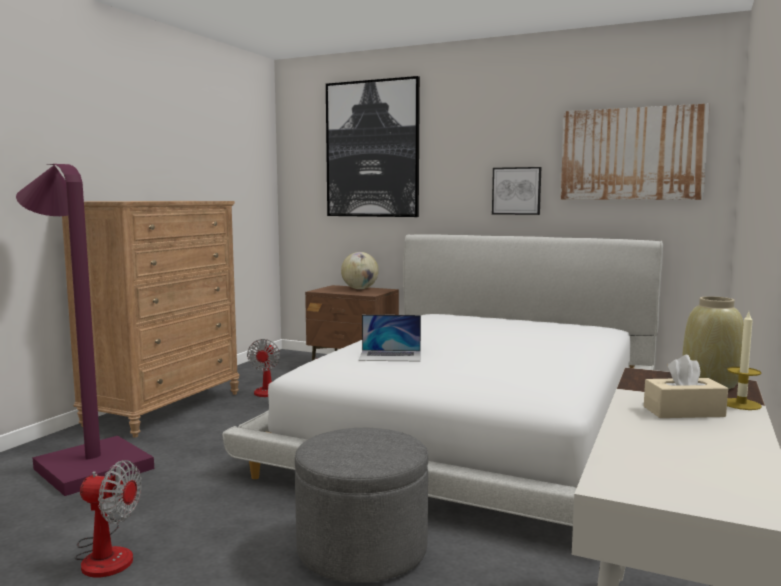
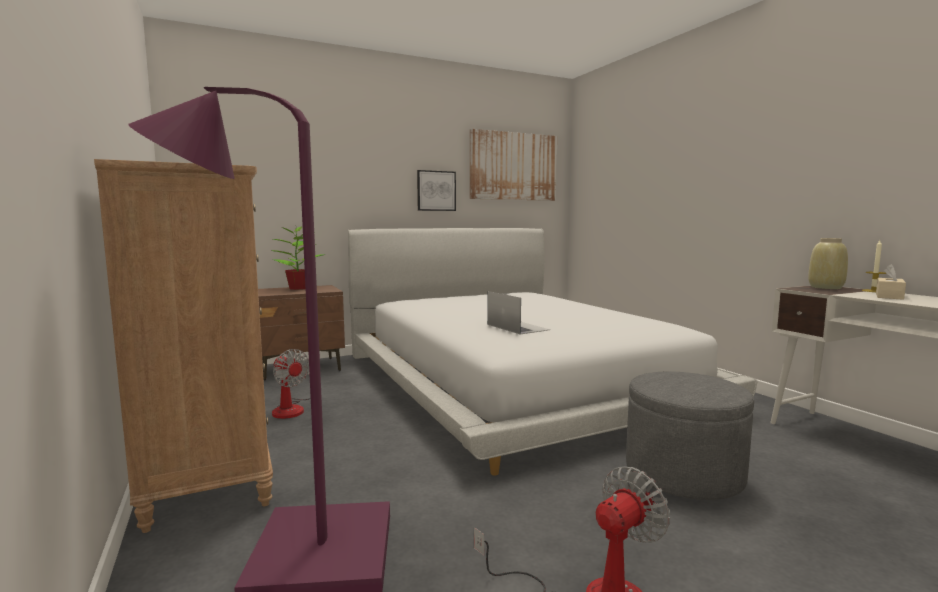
camera: 50 degrees left, 0 degrees up
picture [326,76,420,217] -> none
globe [341,252,379,289] -> potted plant [271,226,322,290]
laptop [358,315,421,361] -> laptop turned 75 degrees counterclockwise [487,291,550,335]

